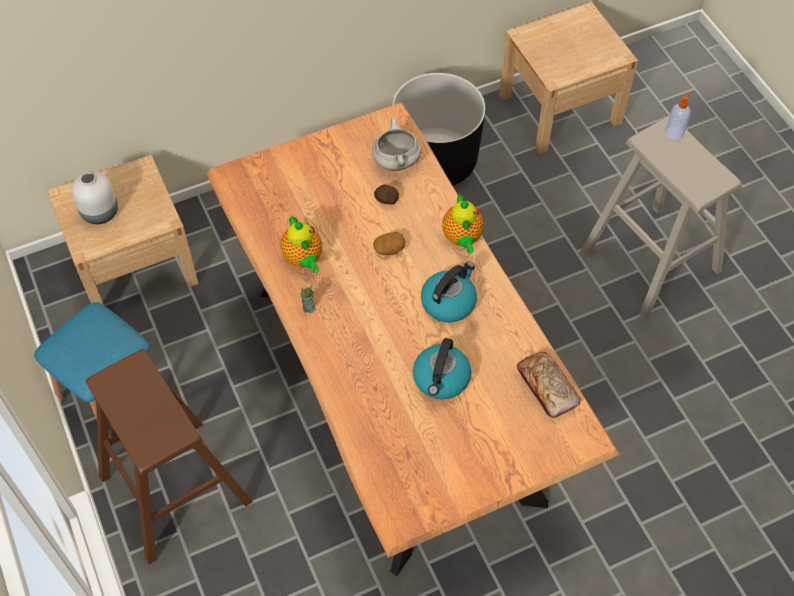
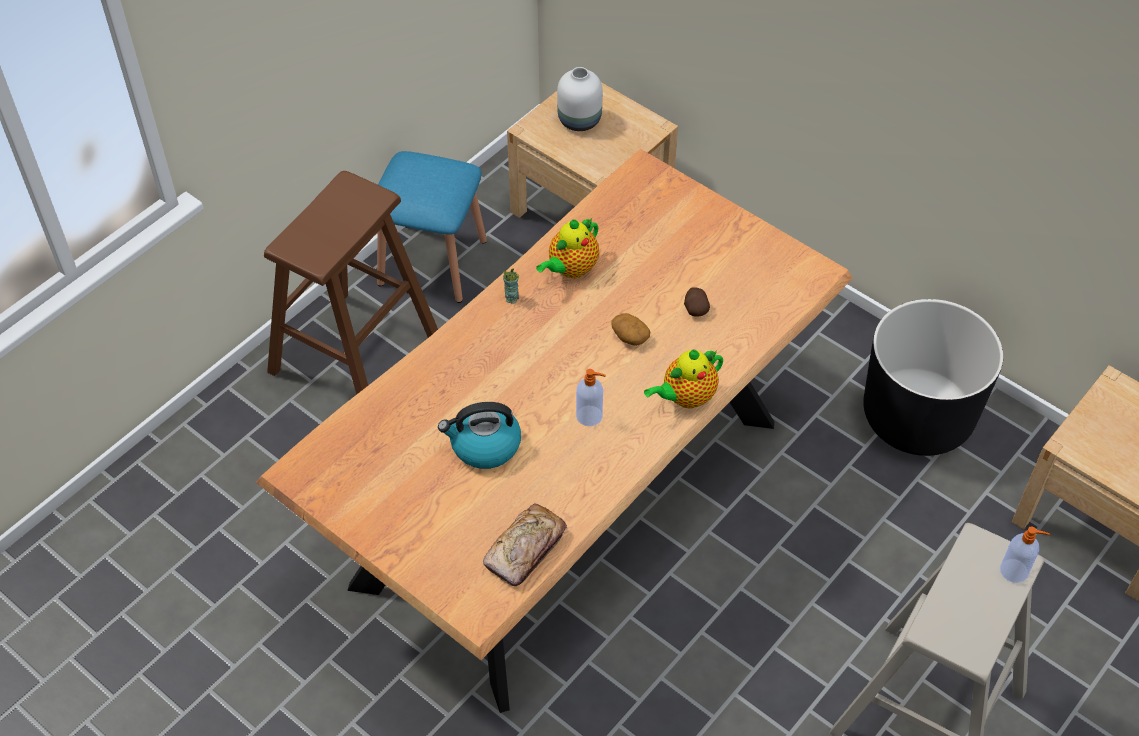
camera: 65 degrees right, 5 degrees down
white cooking pot [372,118,422,171] -> none
kettle [421,262,477,323] -> soap dispenser [576,369,606,426]

